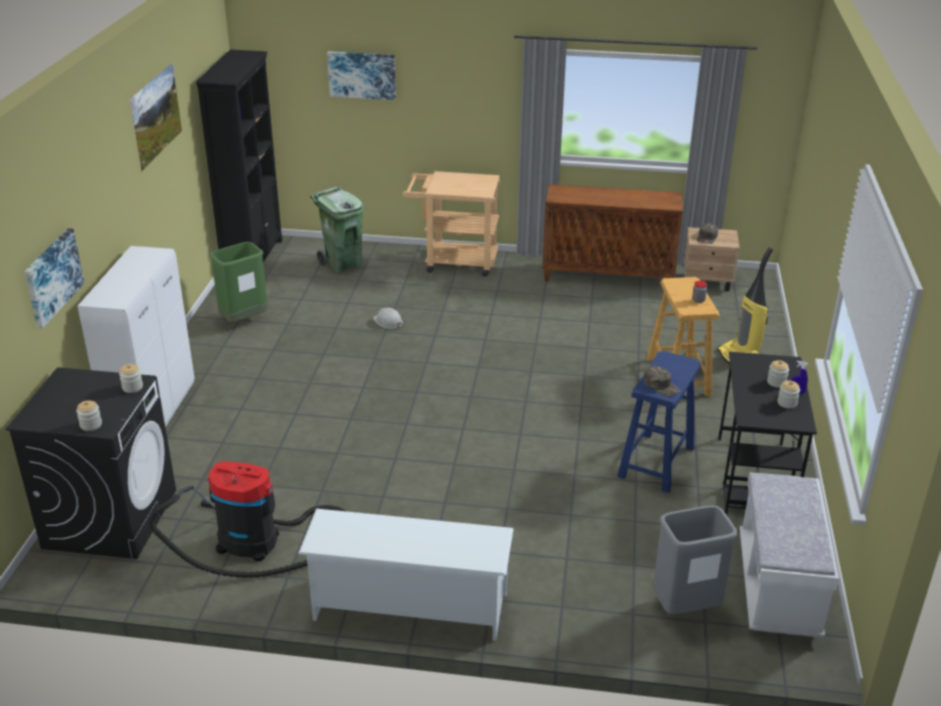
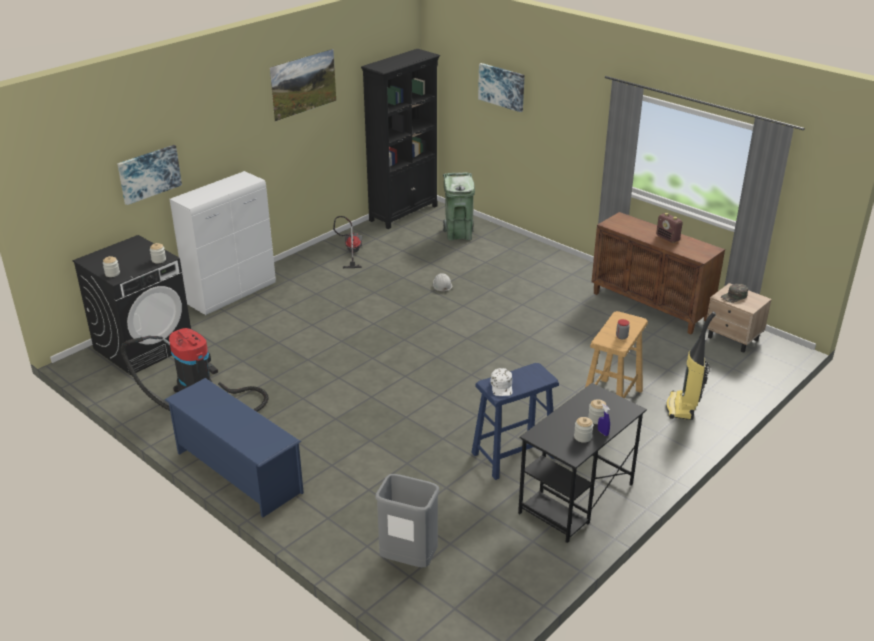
camera: 35 degrees right, 0 degrees up
green trash can [210,242,268,322] -> vacuum cleaner [333,216,363,268]
white shoe rack [298,509,513,641] -> blue shoe rack [164,378,304,518]
beige cart [403,171,500,277] -> none
green cap [644,366,680,396] -> white cap [491,368,512,396]
white bench [740,473,839,637] -> none
none -> radio [656,213,683,243]

